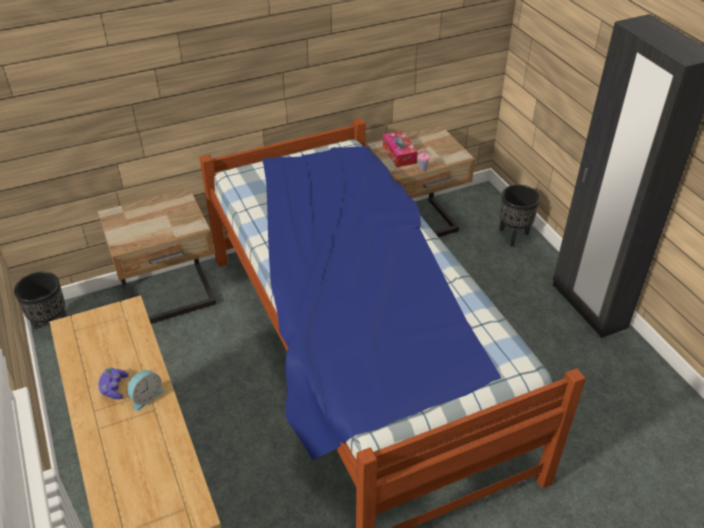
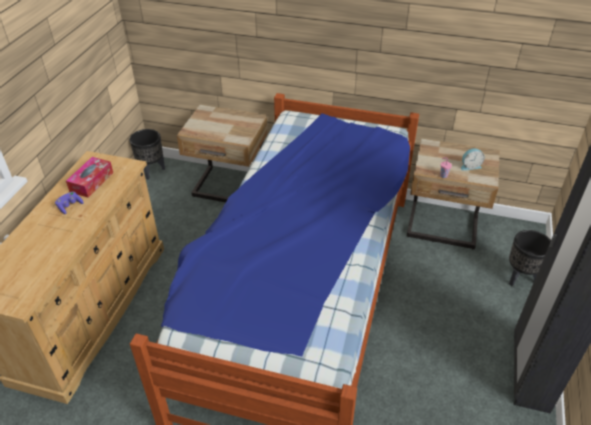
camera: 40 degrees right, 0 degrees up
alarm clock [127,370,164,411] -> alarm clock moved to [461,148,484,170]
tissue box [383,130,418,167] -> tissue box moved to [66,157,113,197]

